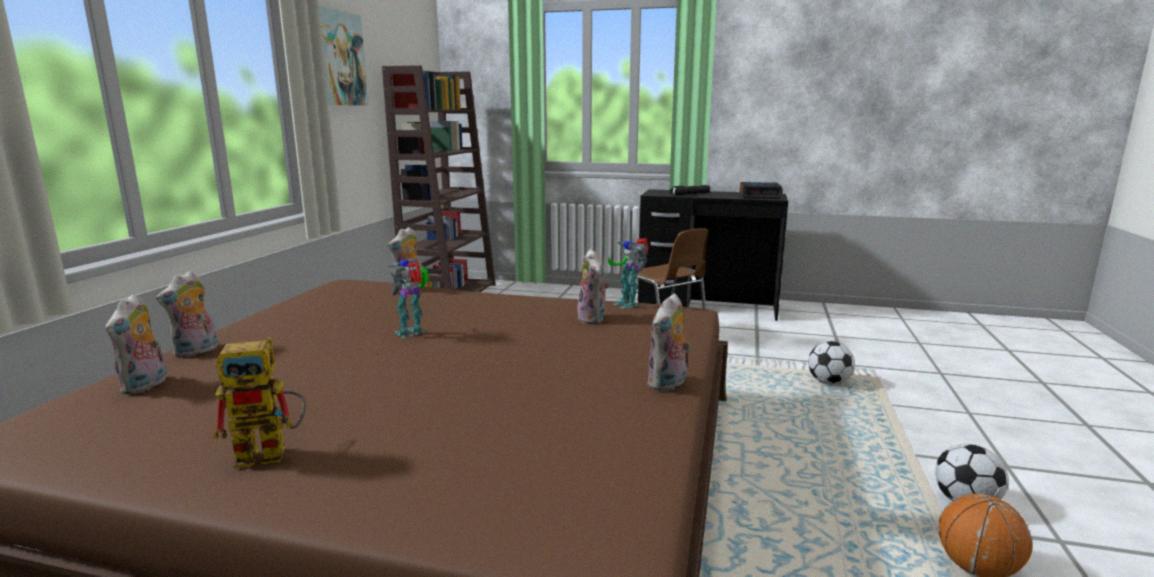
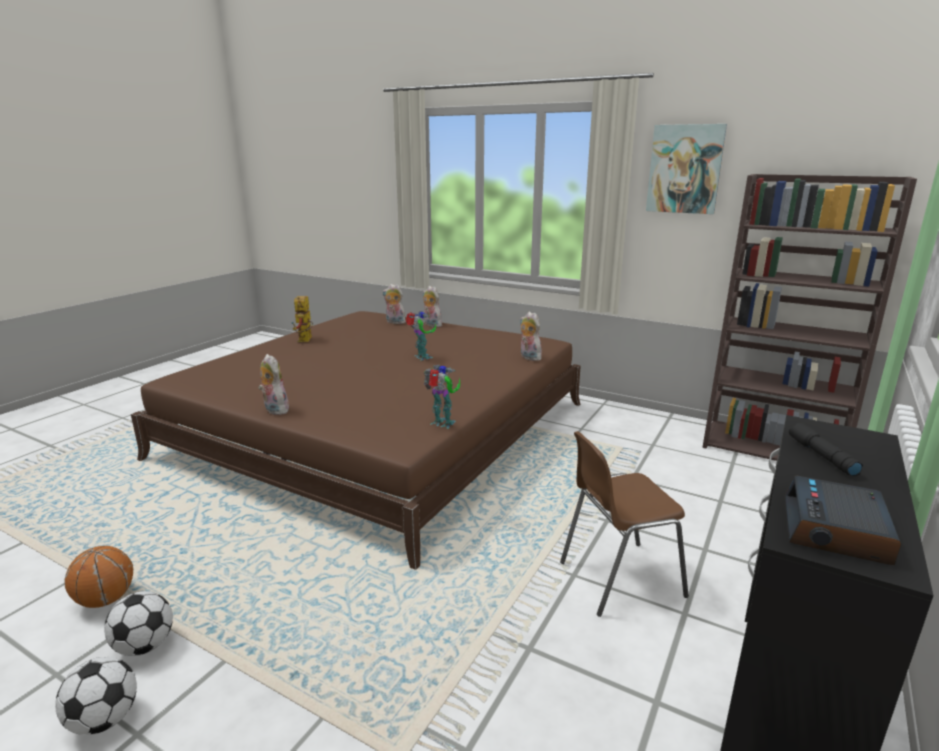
camera: 105 degrees right, 5 degrees up
plush toy [577,249,609,324] -> none
toy robot [608,238,649,309] -> toy robot turned 45 degrees clockwise [423,365,461,429]
football [808,341,855,385] -> football moved to [55,657,137,735]

